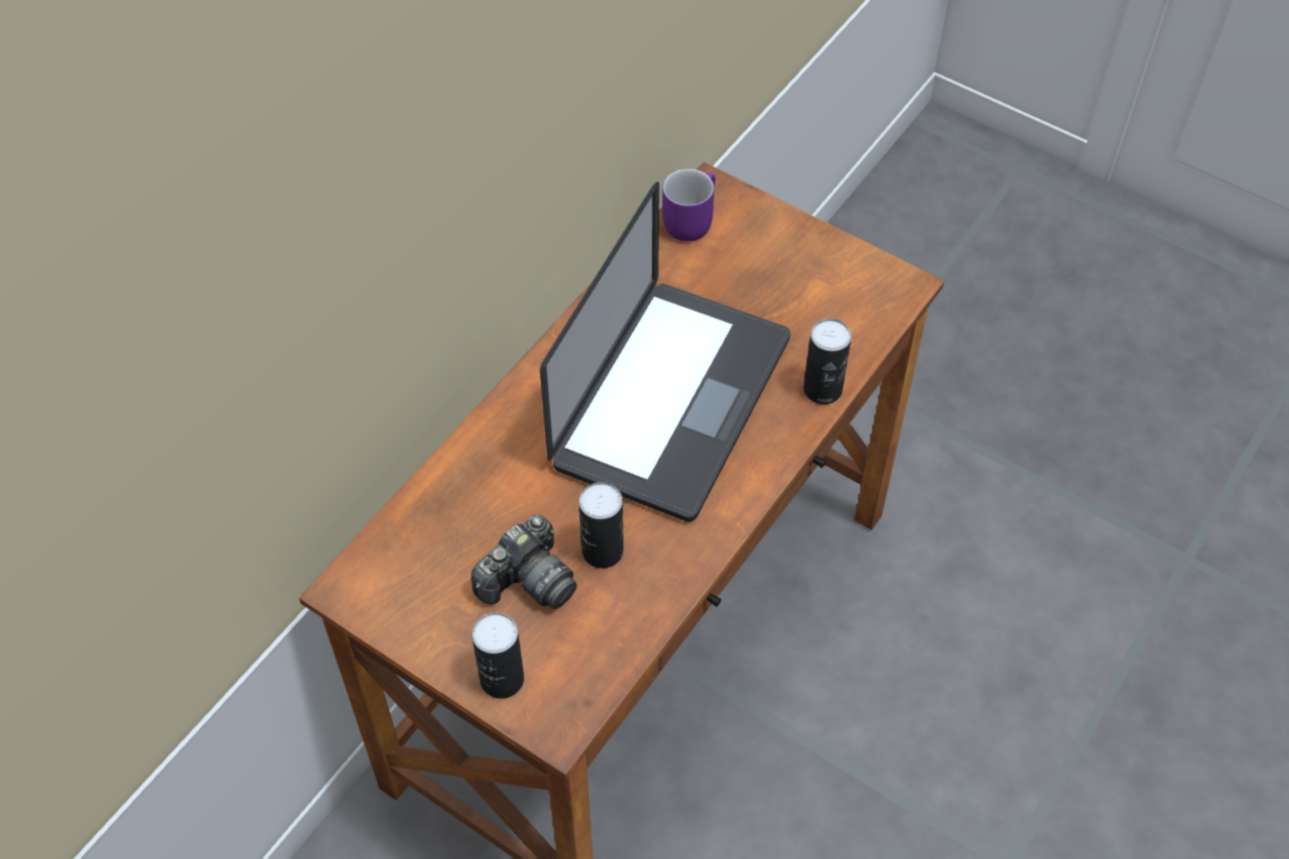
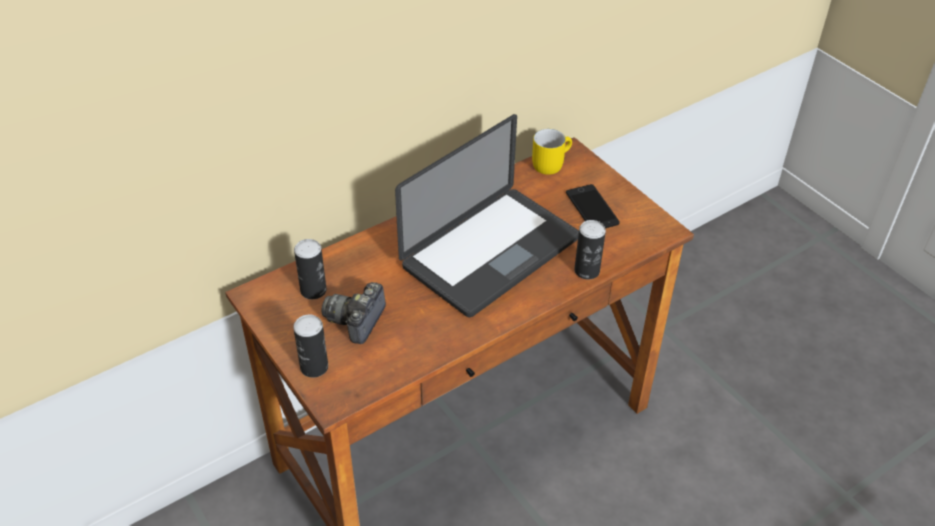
camera: 20 degrees right, 10 degrees down
camera [471,514,577,609] -> camera turned 135 degrees clockwise [321,282,386,344]
can [579,482,624,568] -> can moved to [294,239,327,299]
purple mug [662,169,715,241] -> yellow mug [532,129,572,175]
none -> phone [566,184,620,228]

